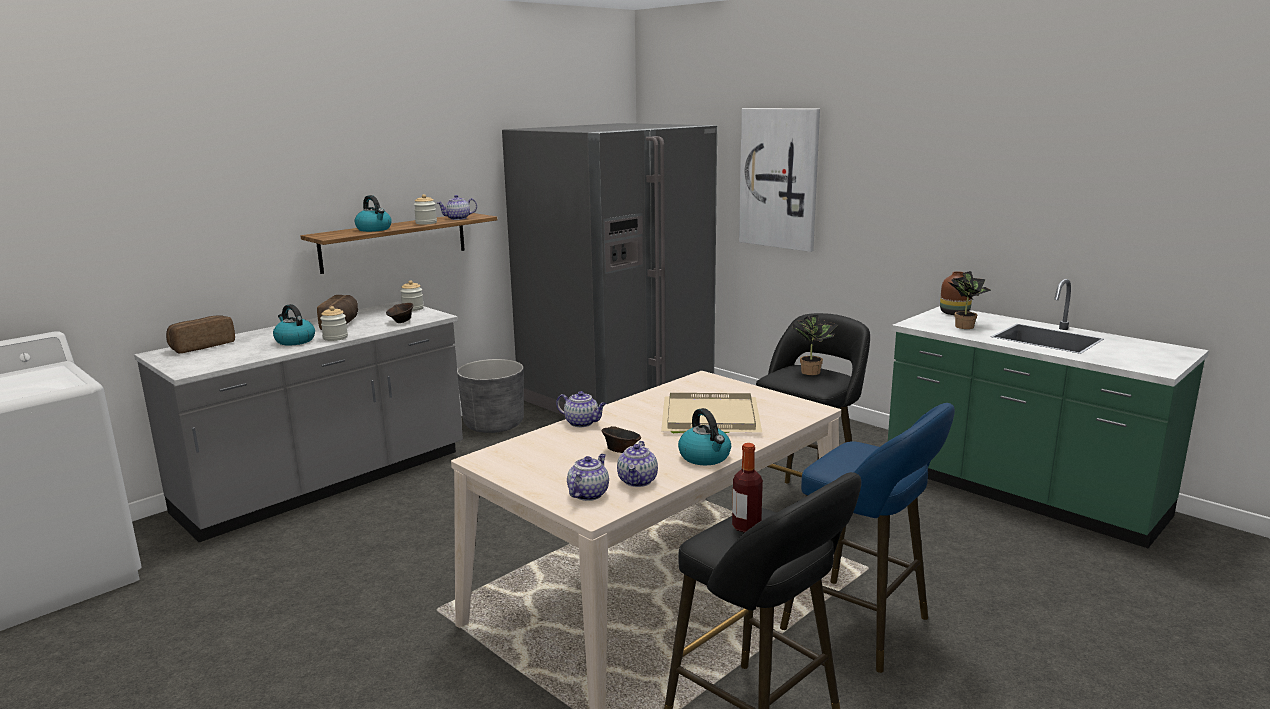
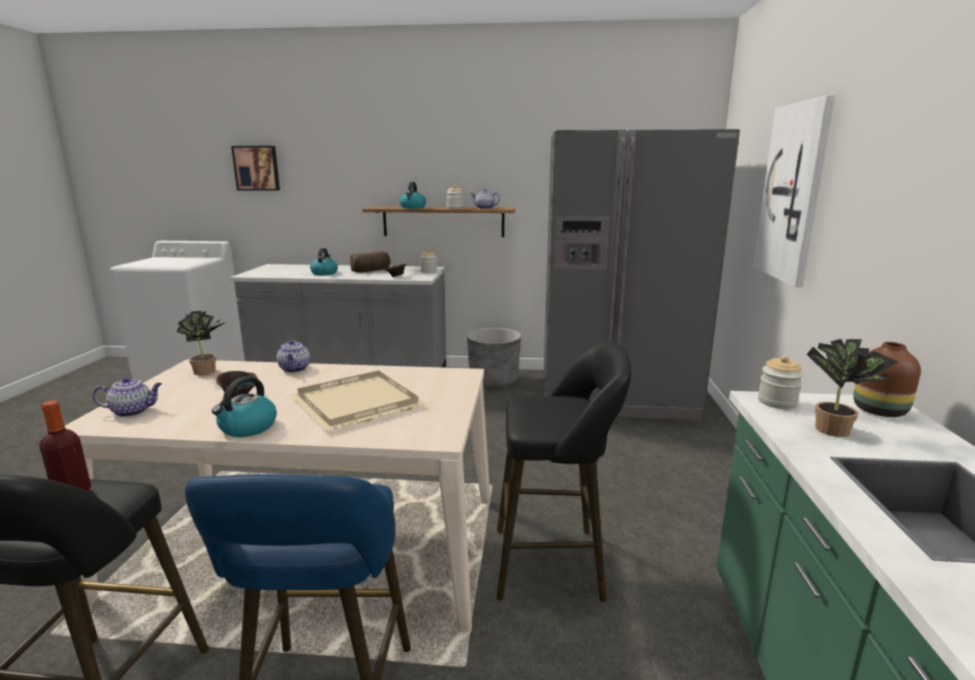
camera: 50 degrees right, 0 degrees up
bread [166,315,235,353] -> none
jar [320,306,348,341] -> jar moved to [758,355,804,409]
teapot [617,441,658,487] -> none
potted plant [793,315,838,375] -> potted plant moved to [176,311,224,375]
none -> picture [231,146,280,191]

